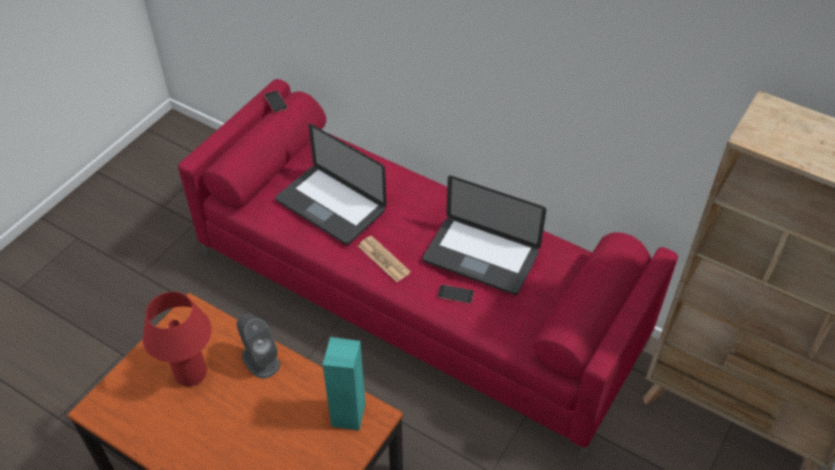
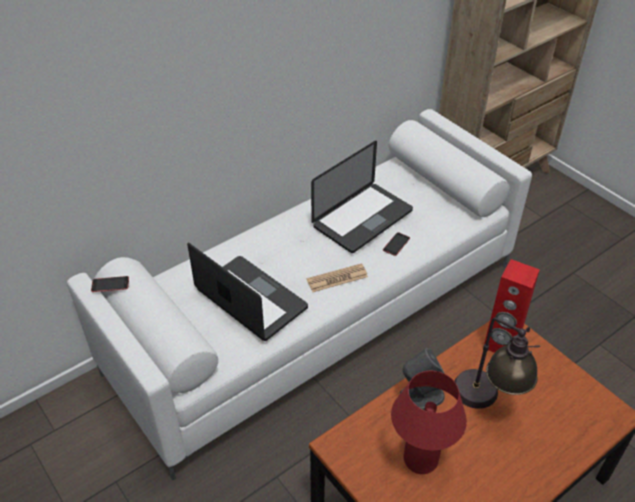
camera: 70 degrees left, 5 degrees down
red sofa [178,79,678,460] -> white sofa [67,109,532,481]
laptop [275,124,387,245] -> laptop turned 105 degrees counterclockwise [187,243,308,341]
turquoise speaker [323,337,366,431] -> red speaker [484,259,540,353]
none -> table lamp [454,317,540,409]

